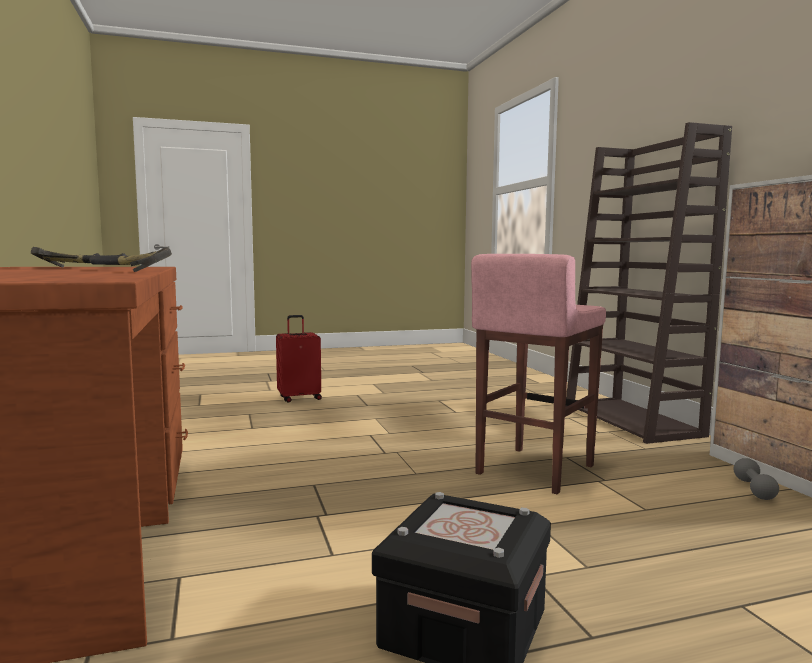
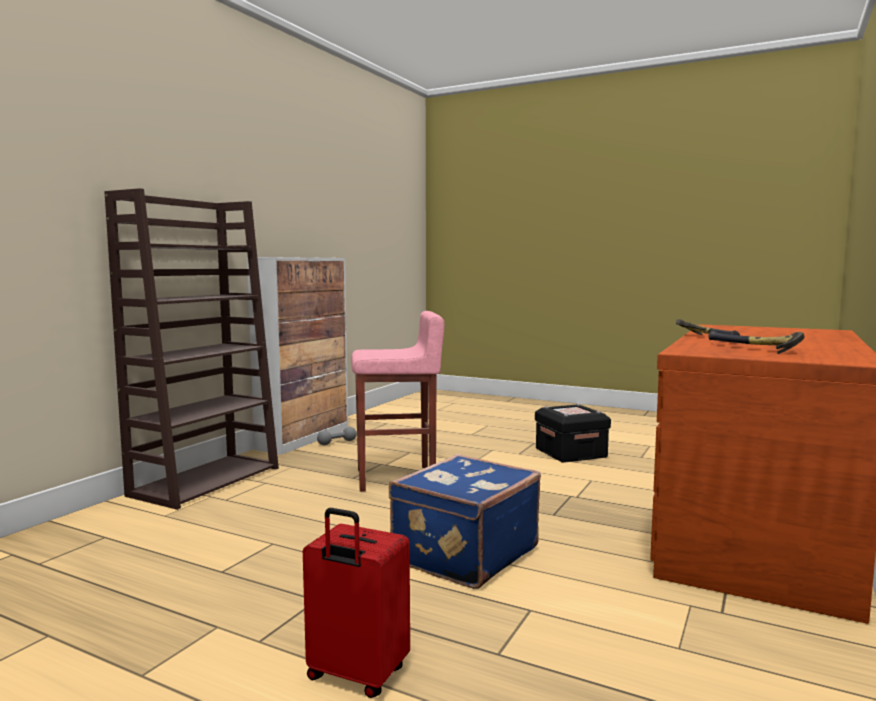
camera: 135 degrees left, 0 degrees up
none -> blue suitcase [389,454,541,589]

